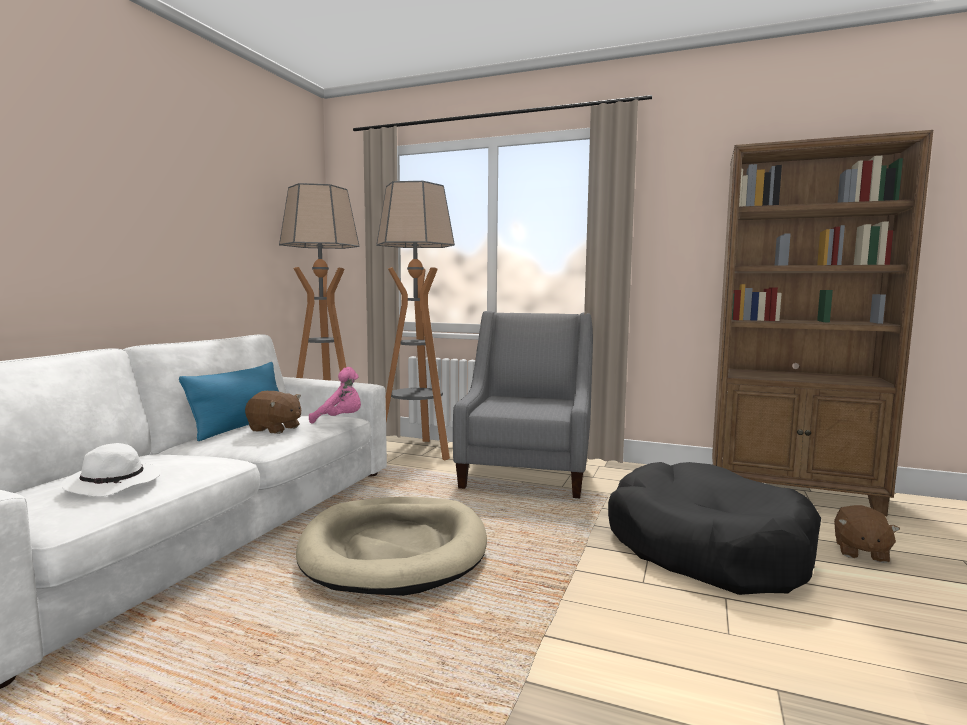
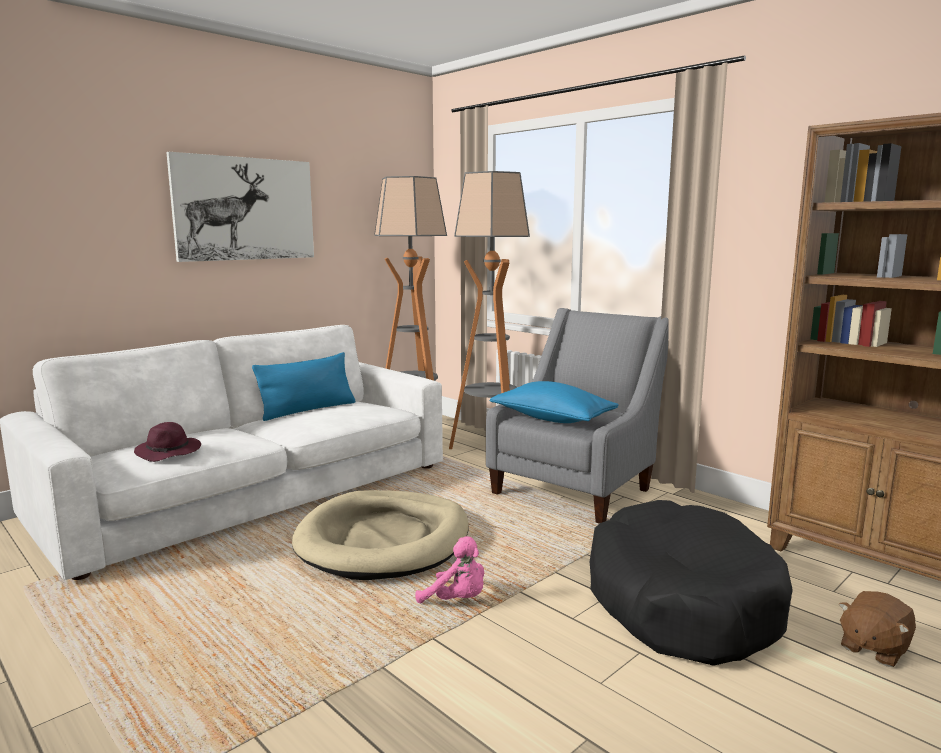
camera: 25 degrees right, 5 degrees up
white hat [61,443,161,497] -> purple hat [134,422,201,462]
brown plush toy [245,391,301,434] -> none
pink plush toy [309,367,361,424] -> pink plush toy moved to [415,536,484,603]
none -> picture [166,152,314,262]
none -> blue pillow [490,381,619,423]

